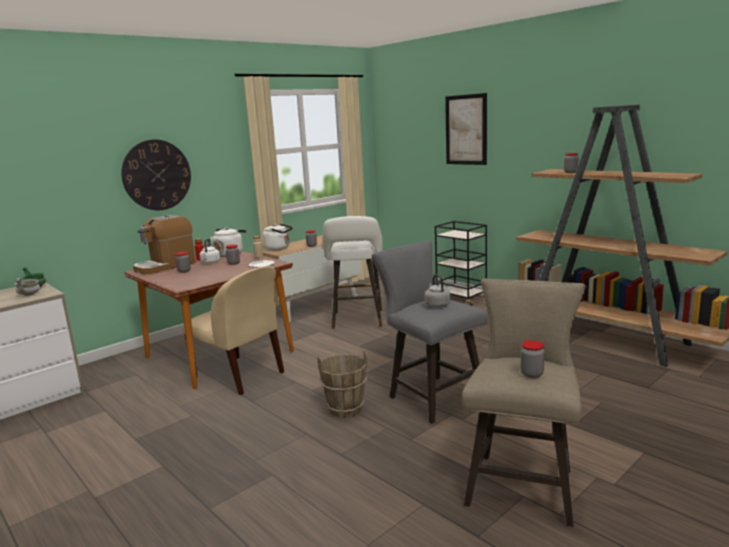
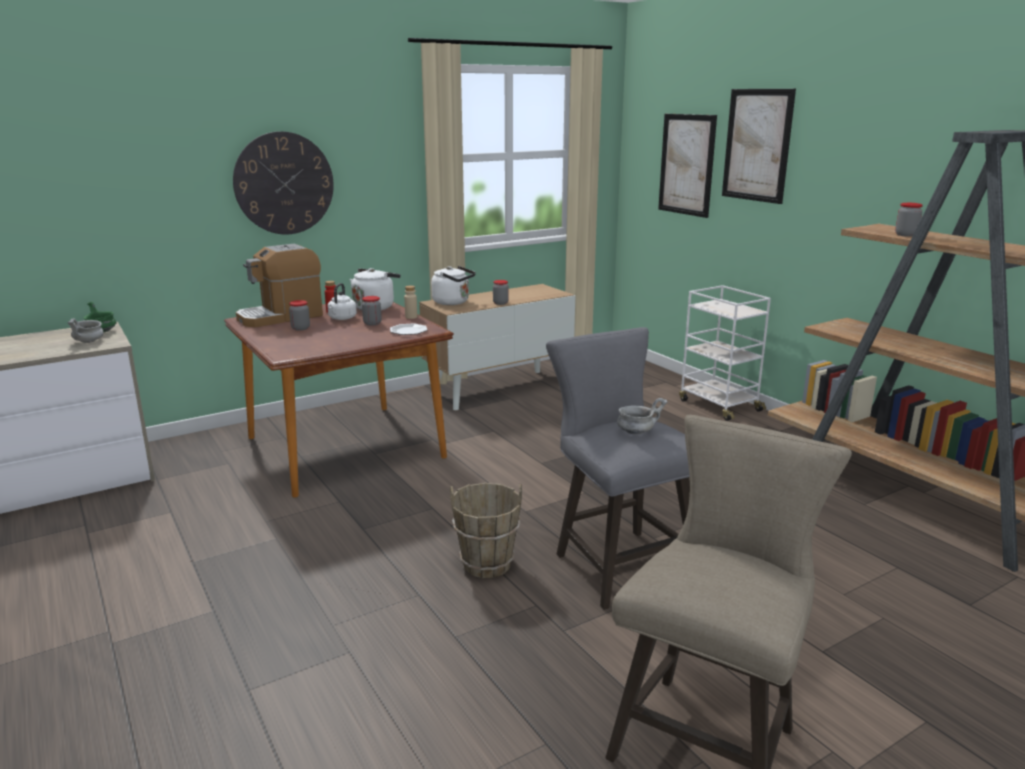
camera: 10 degrees right, 5 degrees up
beige chair [182,266,284,395] -> none
white stool [322,216,383,329] -> none
grey kettle [425,274,450,308] -> grey bowl [617,398,668,435]
black cart [435,221,487,306] -> white cart [679,285,771,421]
jar [520,340,545,378] -> none
none -> picture [658,114,717,218]

